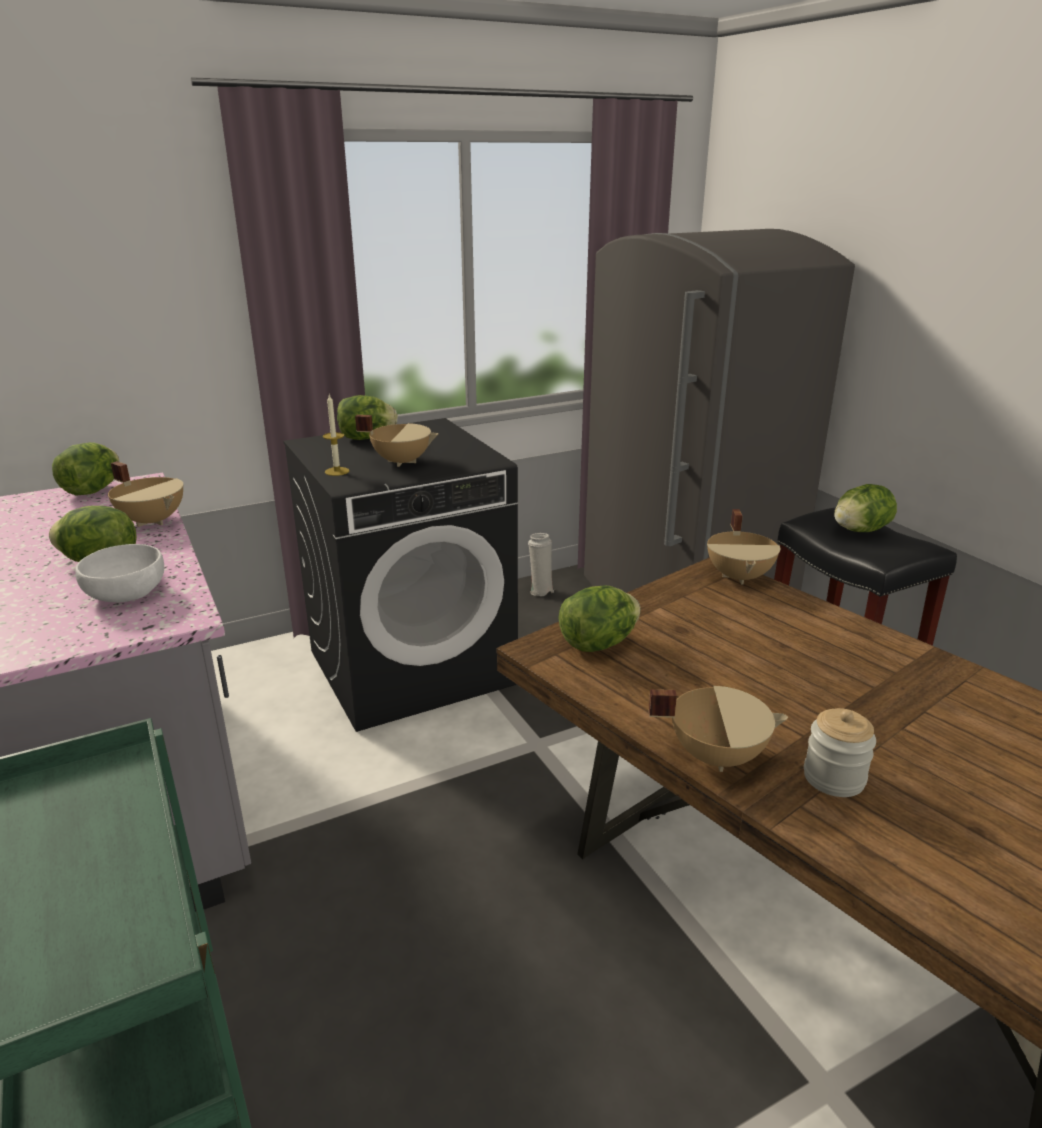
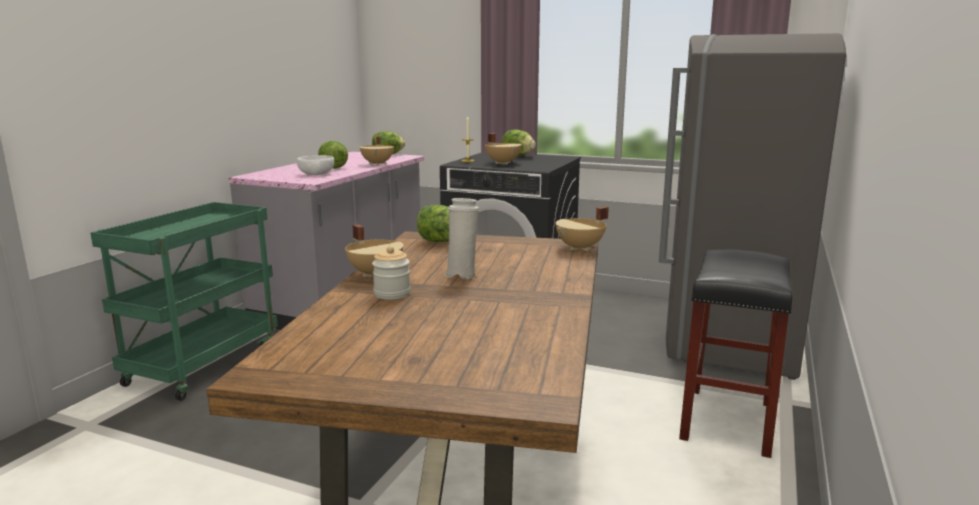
camera: 50 degrees right, 10 degrees down
white vase [528,533,554,596] -> white vase moved to [445,198,479,279]
lettuce [834,484,897,532] -> none

